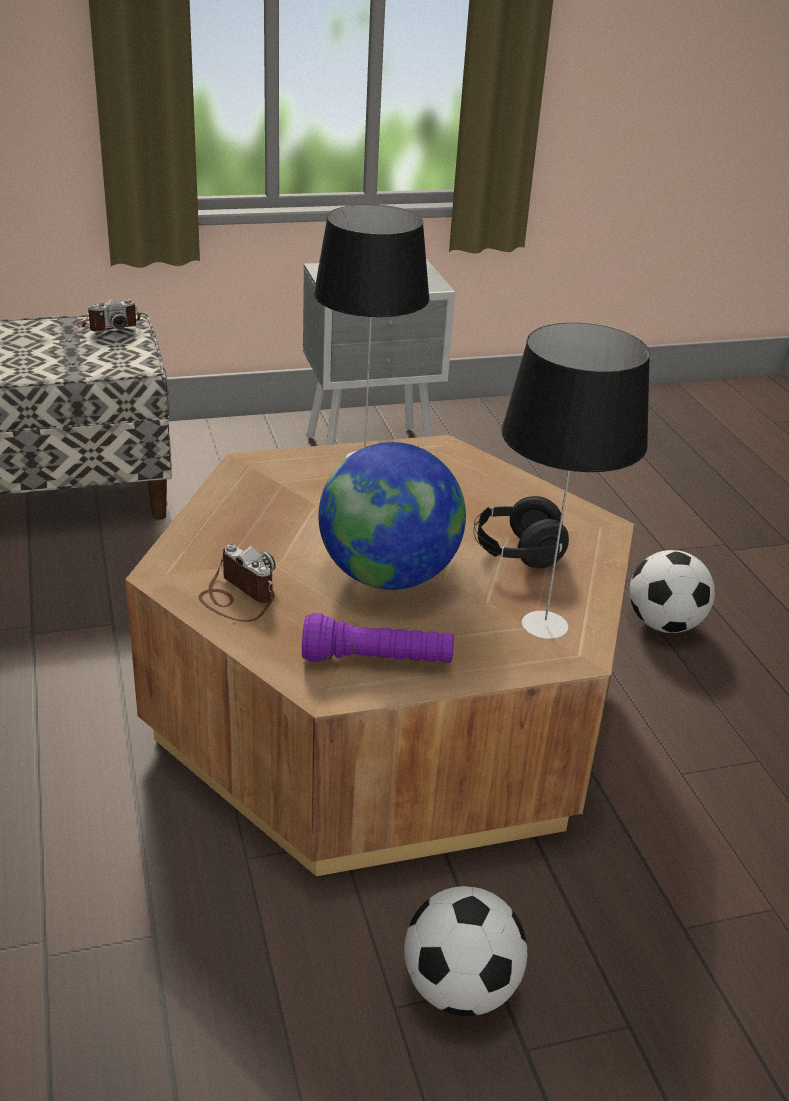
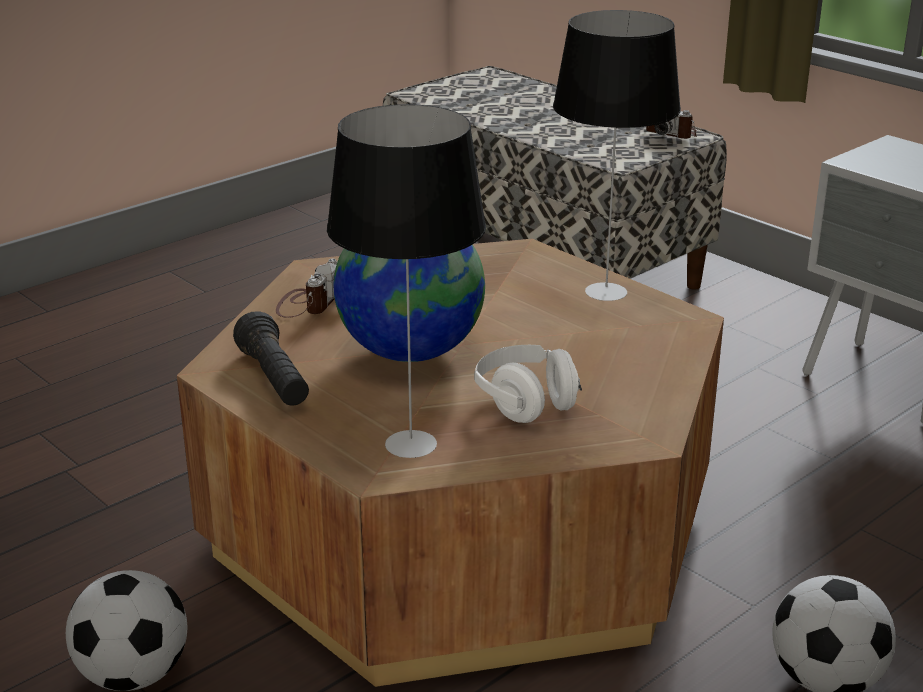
camera: 65 degrees right, 5 degrees down
purple flashlight [302,613,454,663] -> black flashlight [233,311,309,406]
black headphones [473,496,569,568] -> white headphones [474,345,582,423]

